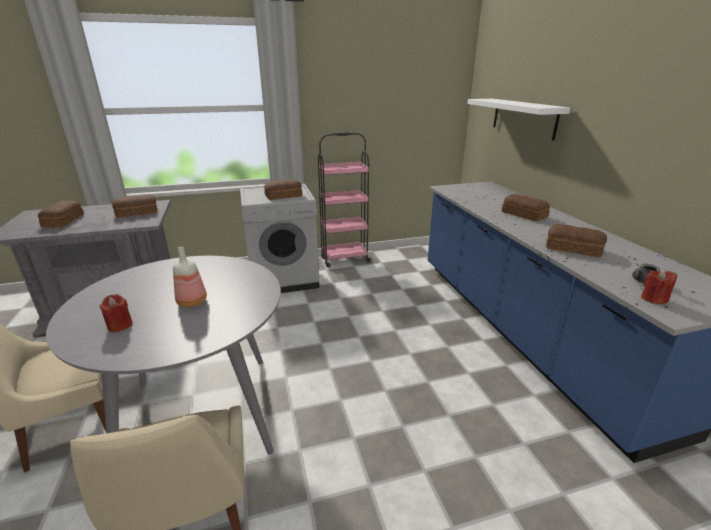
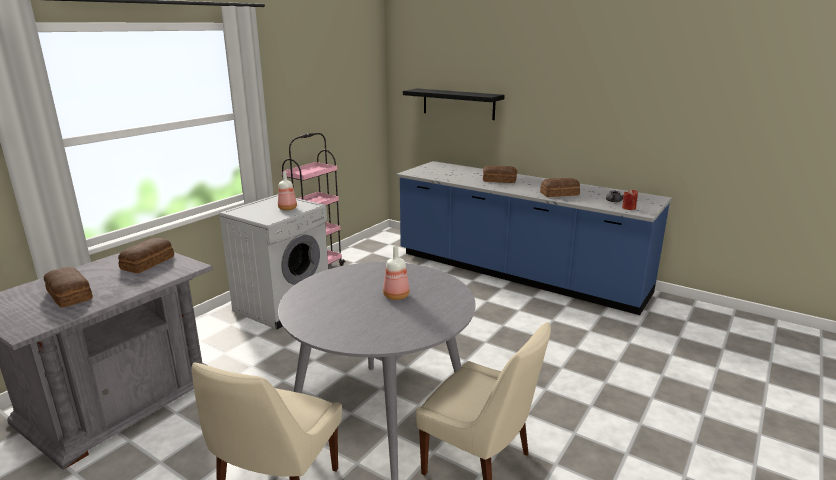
camera: 40 degrees left, 5 degrees down
red candle [99,294,133,332] -> none
bread [264,180,302,200] -> bottle [278,171,297,211]
white shelf [467,99,570,141] -> black shelf [403,88,505,120]

